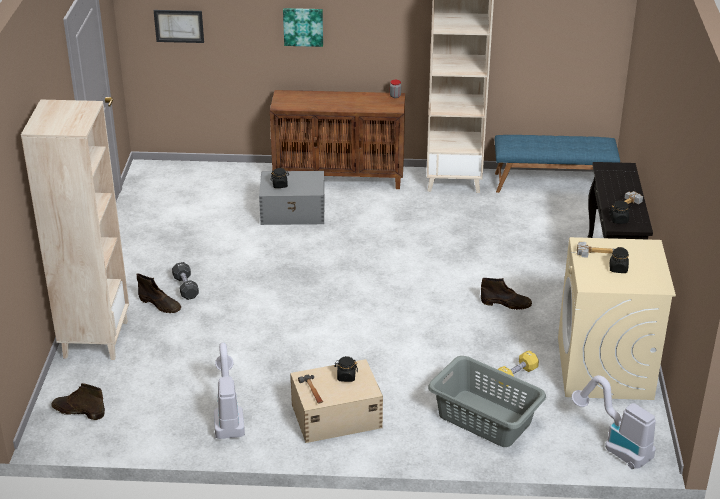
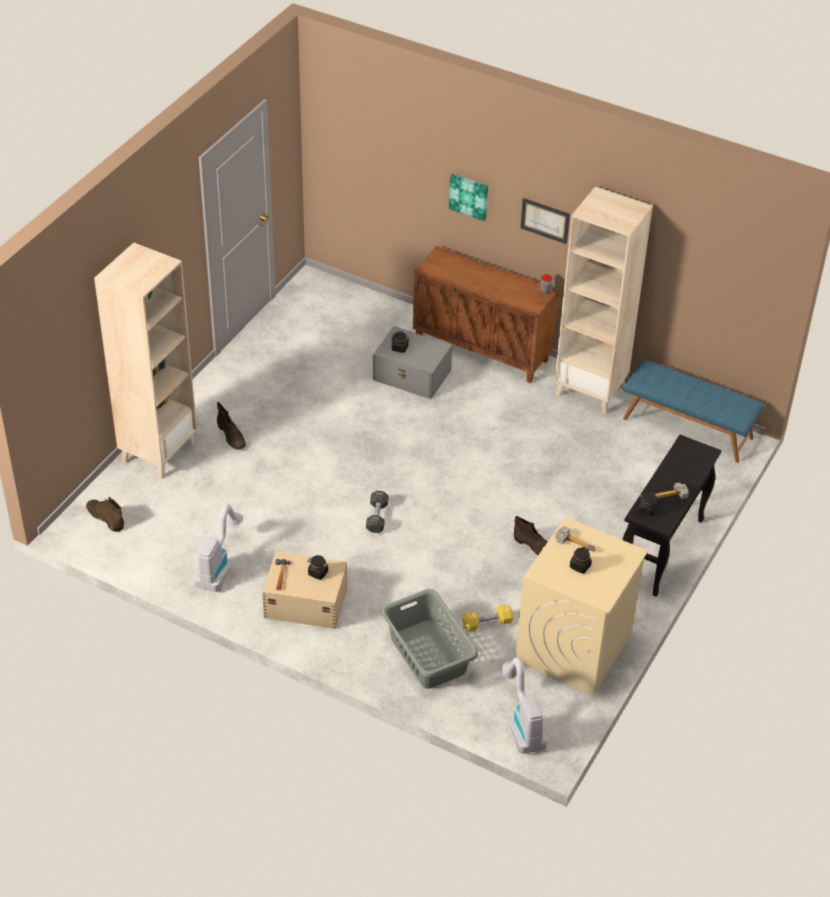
camera: 25 degrees right, 10 degrees up
picture [153,10,204,43] -> picture moved to [520,198,570,244]
black dumbbell [172,262,199,300] -> black dumbbell moved to [366,491,389,533]

